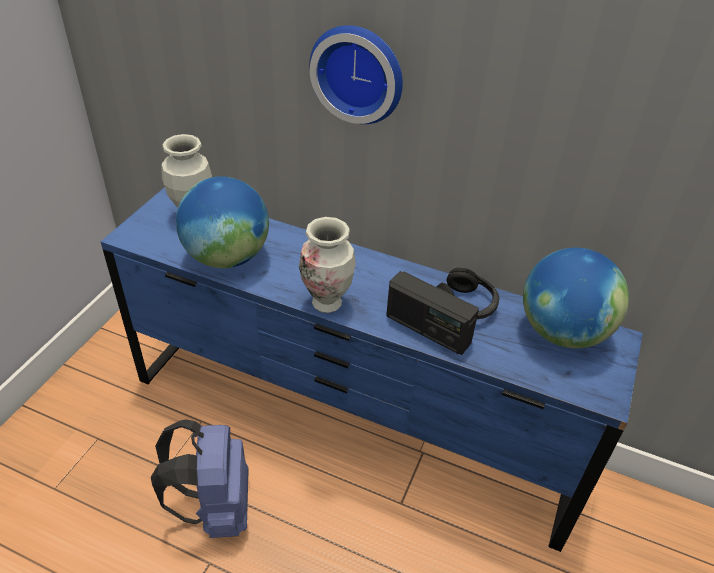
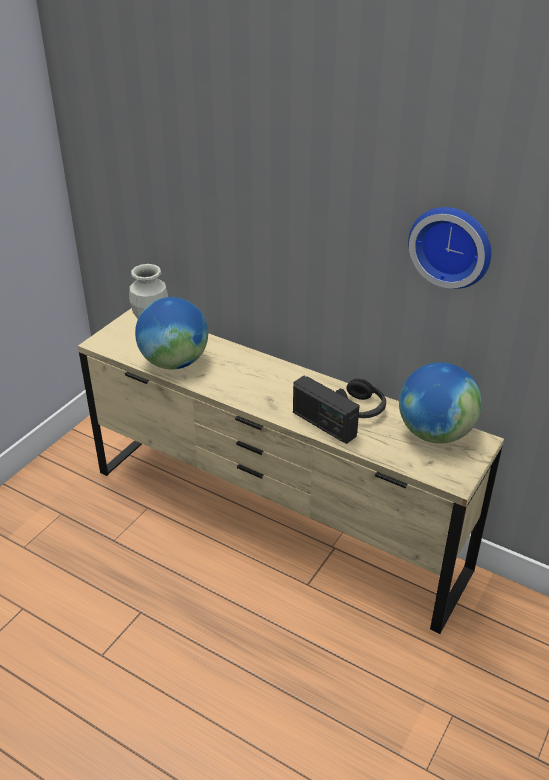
camera: 10 degrees right, 5 degrees down
blue dresser [101,187,643,552] -> beige dresser [78,308,504,634]
blue backpack [151,420,249,538] -> none
vase [299,217,356,313] -> none
wall clock [309,25,403,124] -> wall clock moved to [408,207,491,289]

